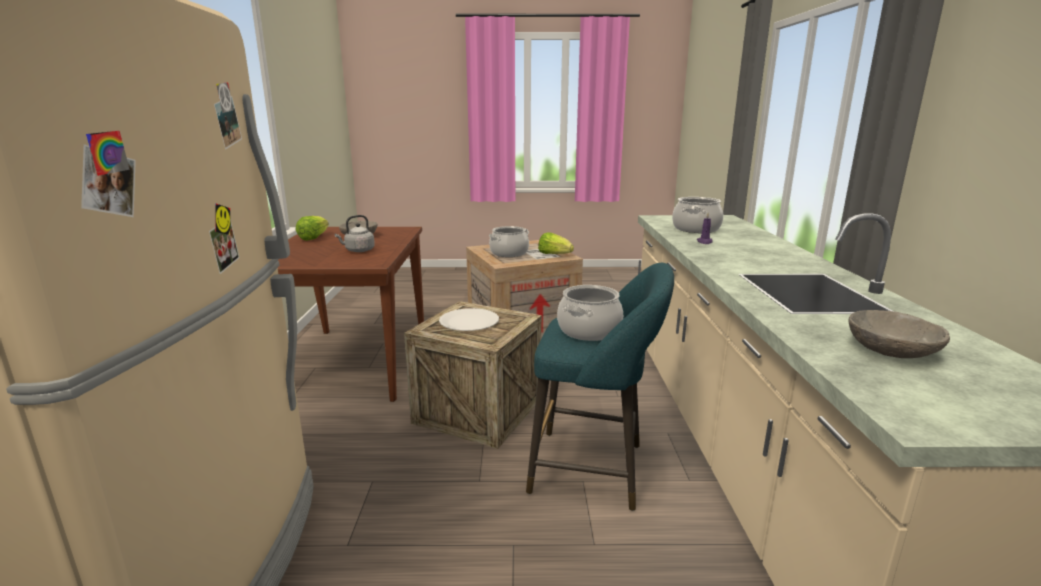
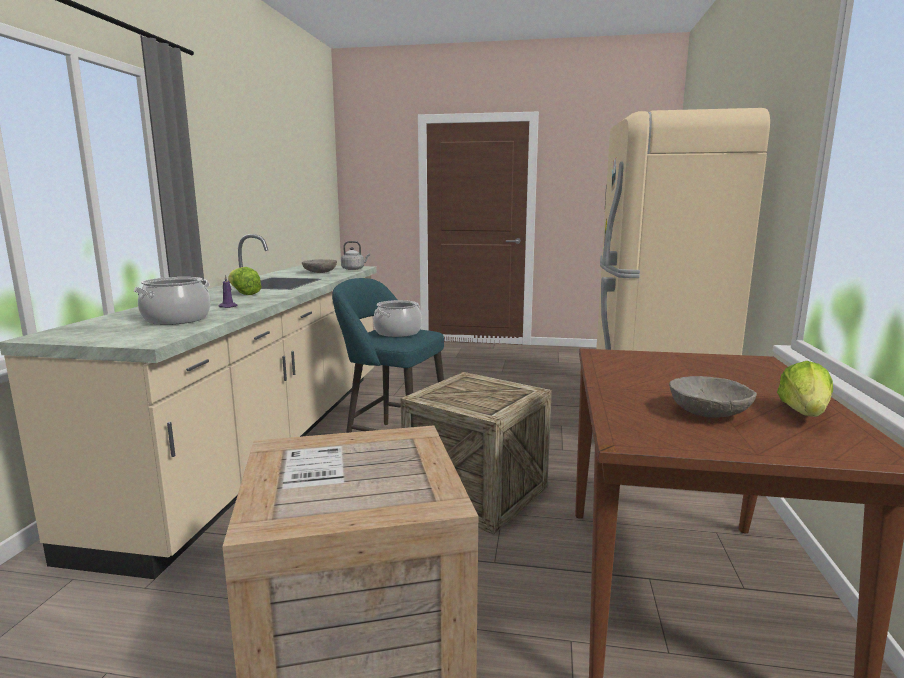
camera: 170 degrees left, 5 degrees down
grey kettle [335,215,375,252] -> grey kettle moved to [341,241,370,270]
white plate [439,308,499,331] -> none
cooking pot [489,226,529,257] -> none
lettuce [538,232,574,254] -> lettuce moved to [228,267,262,295]

